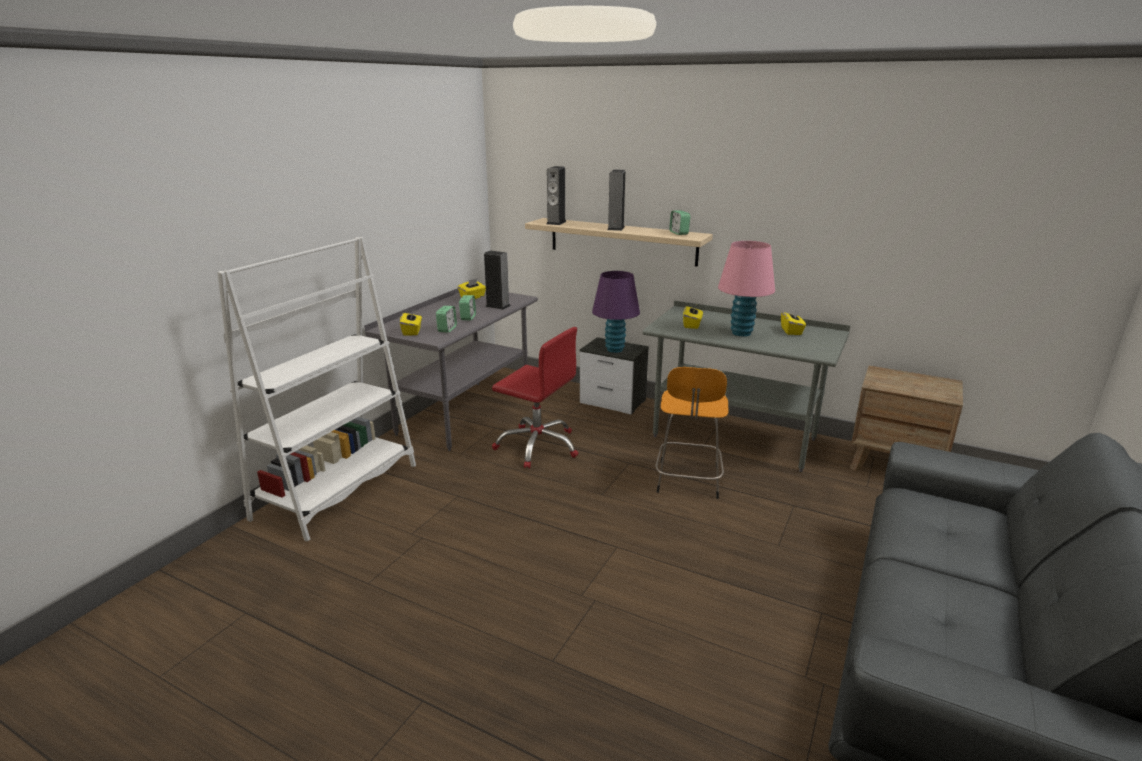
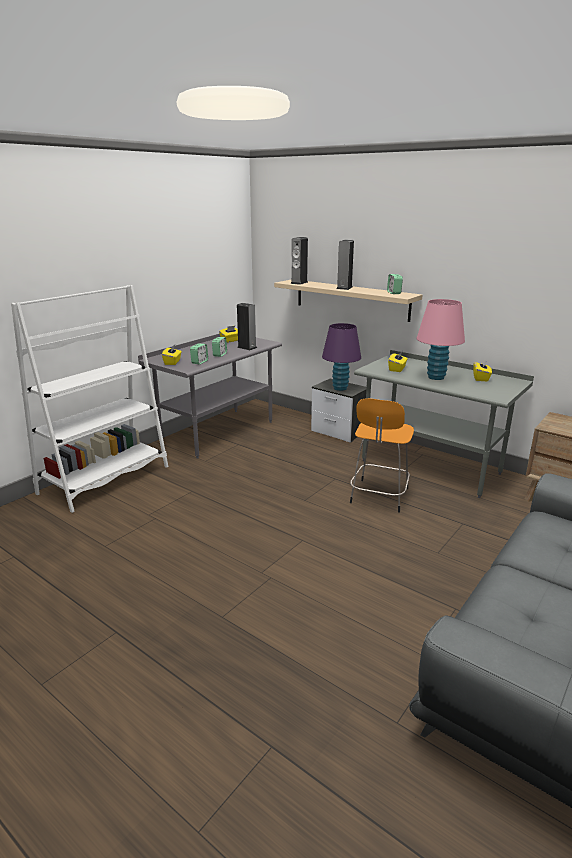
camera: 10 degrees right, 0 degrees up
red office chair [492,327,578,468] -> none

